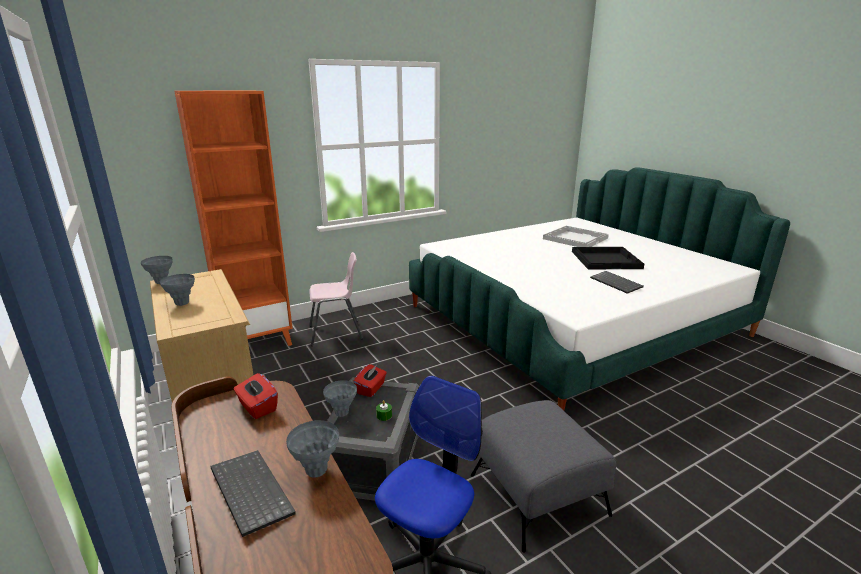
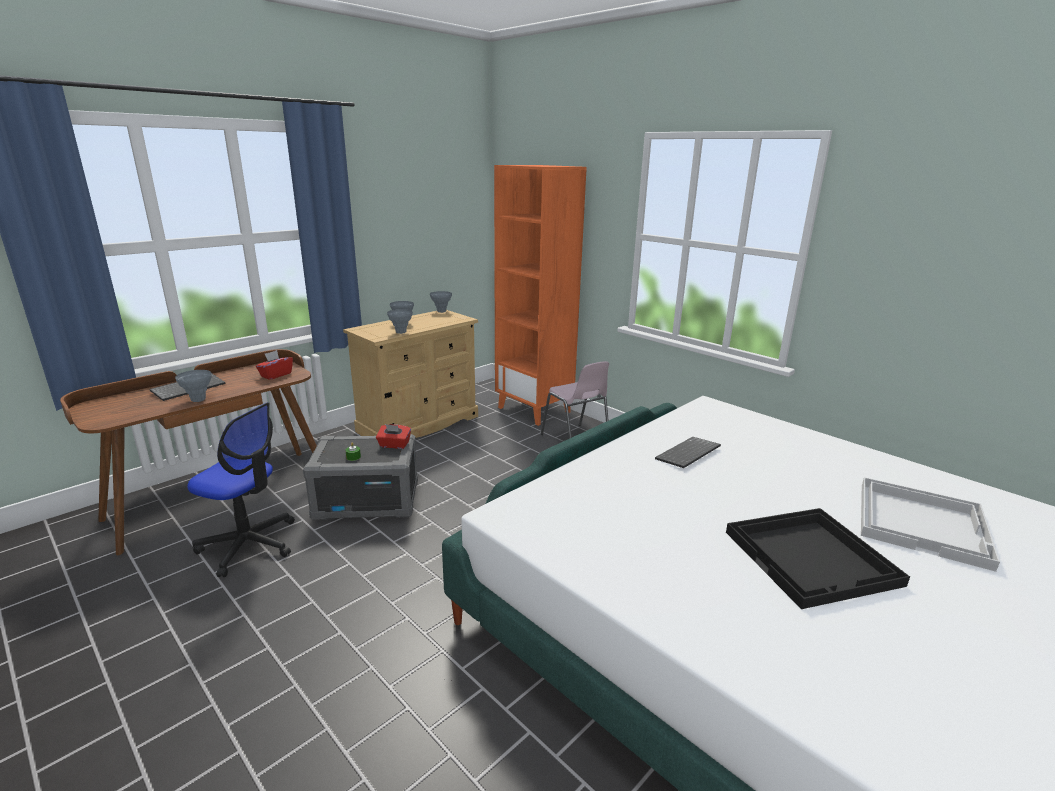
camera: 75 degrees right, 0 degrees up
grey vase [323,380,357,417] -> grey vase moved to [387,309,413,334]
grey ottoman [471,400,617,553] -> none
keyboard [590,271,644,294] -> keyboard moved to [655,437,721,468]

